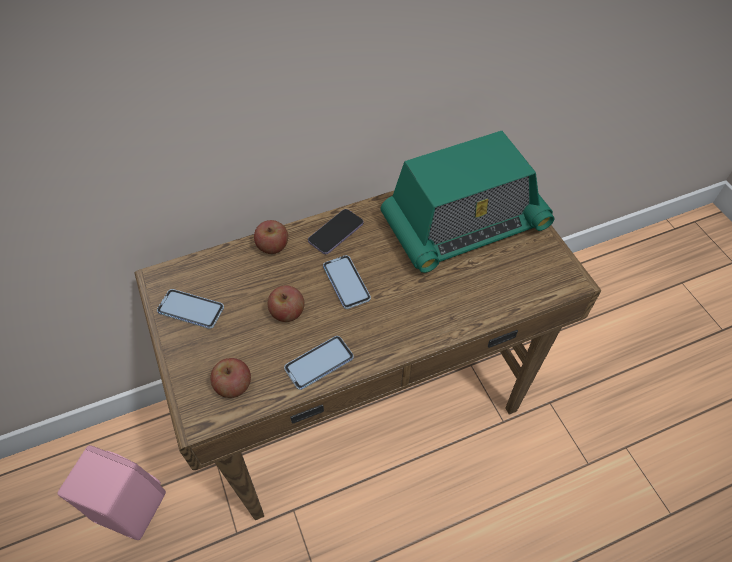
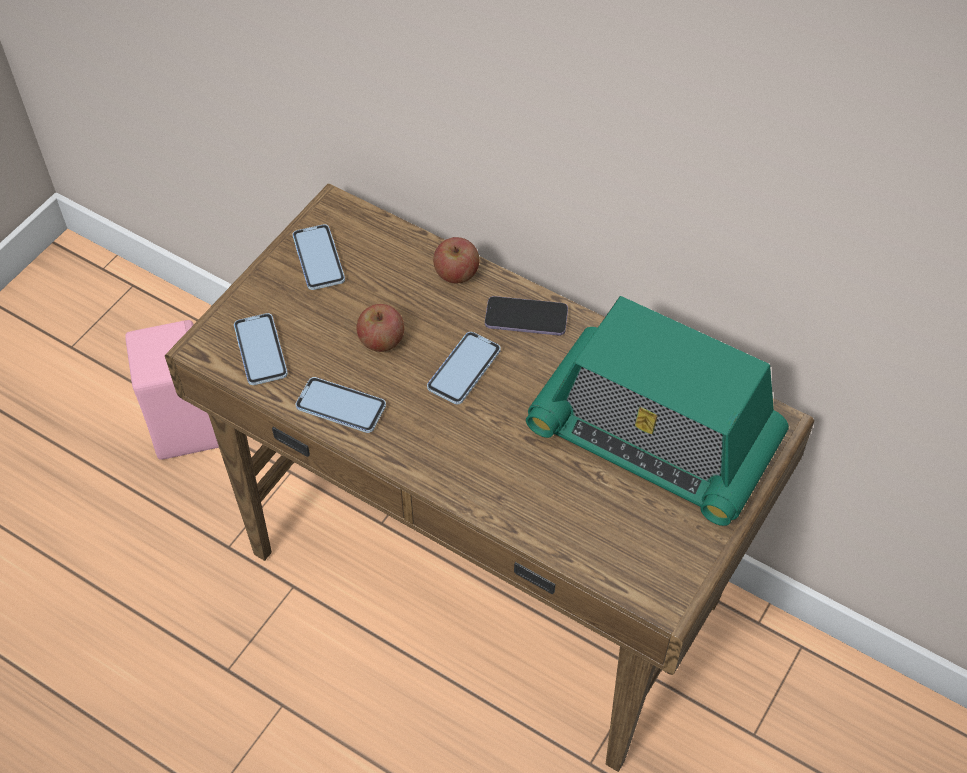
camera: 55 degrees right, 0 degrees up
apple [210,358,251,398] -> phone [234,313,288,385]

